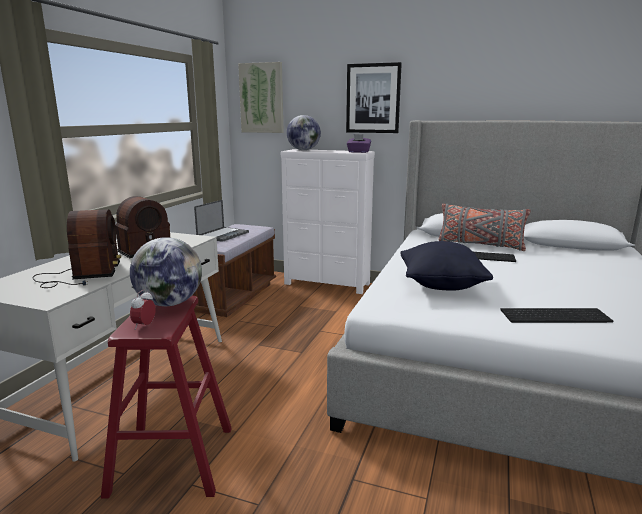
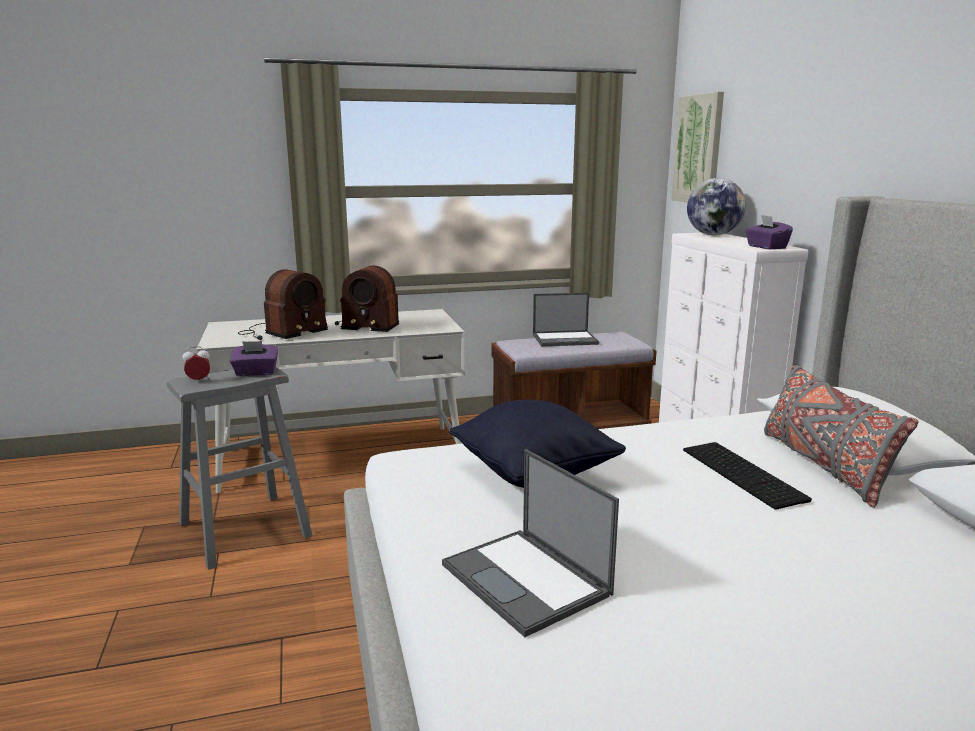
camera: 55 degrees right, 0 degrees up
red stool [101,296,232,499] -> grey stool [166,367,312,570]
globe [130,237,202,306] -> purple tissue box [230,341,278,376]
picture [346,62,402,133] -> none
keyboard [500,308,613,323] -> laptop [442,449,619,637]

